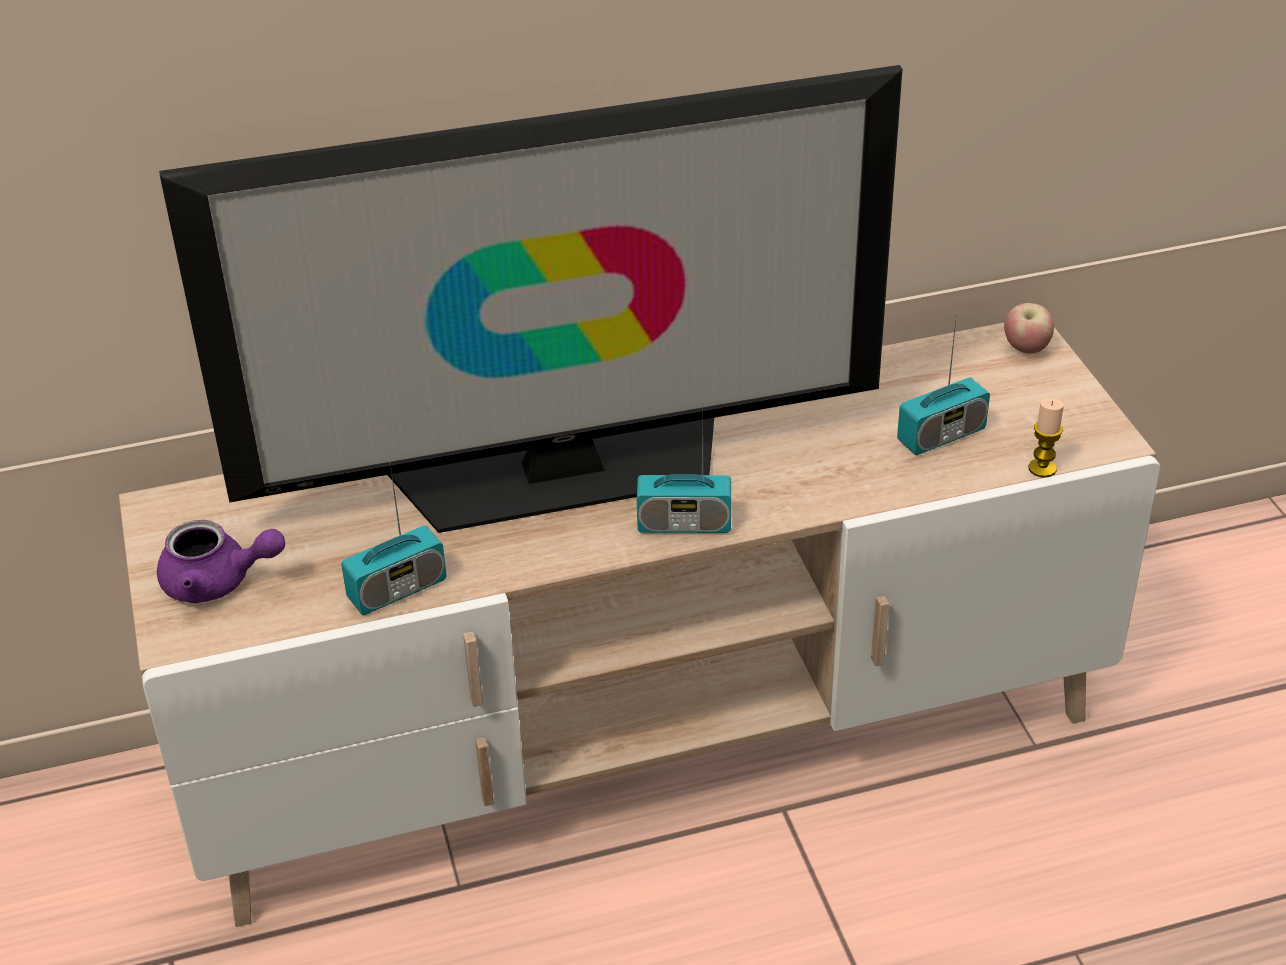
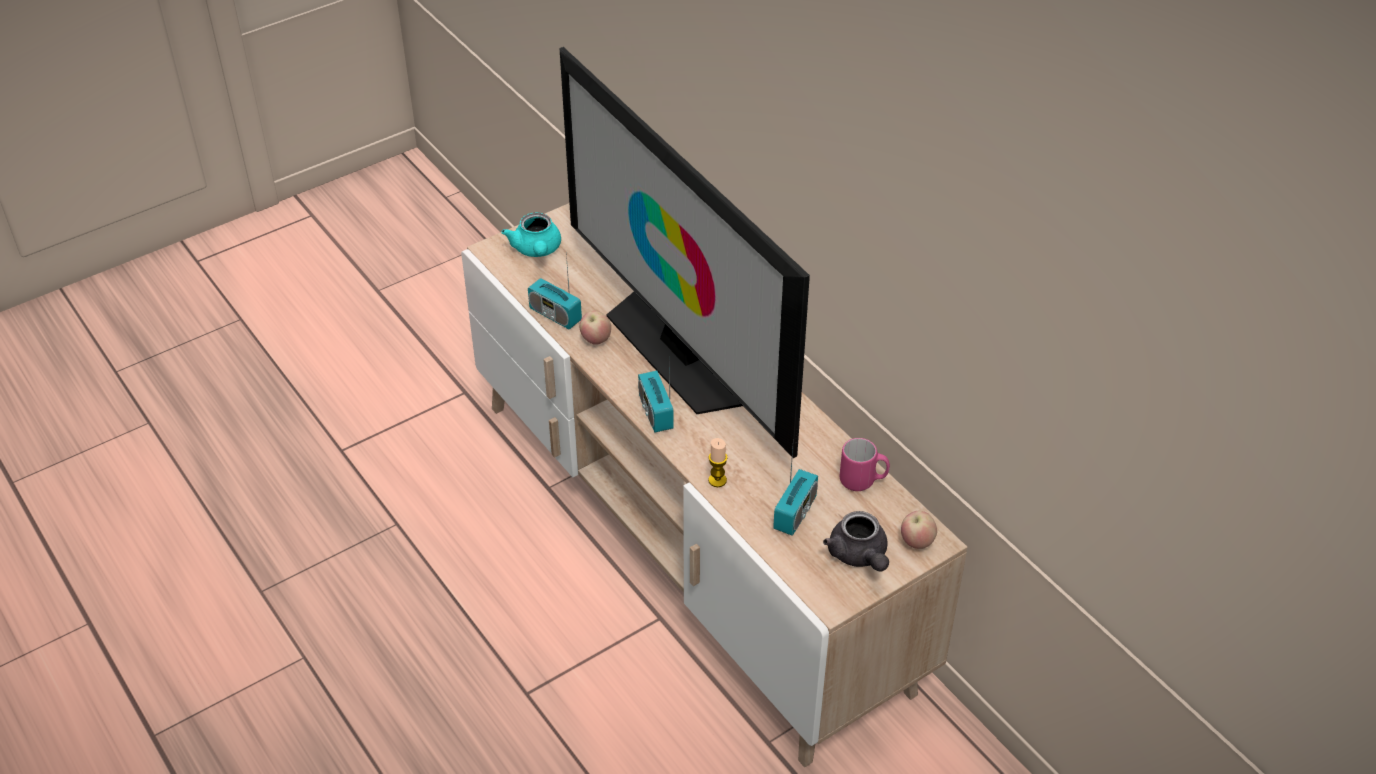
camera: 70 degrees right, 5 degrees up
purple teapot [157,520,285,603] -> turquoise teapot [501,213,561,257]
radio [897,313,990,455] -> radio turned 105 degrees counterclockwise [773,439,818,536]
candle [1029,398,1064,478] -> candle moved to [708,438,728,487]
none -> apple [580,311,611,345]
none -> grey teapot [823,511,889,571]
none -> pink mug [840,438,890,491]

